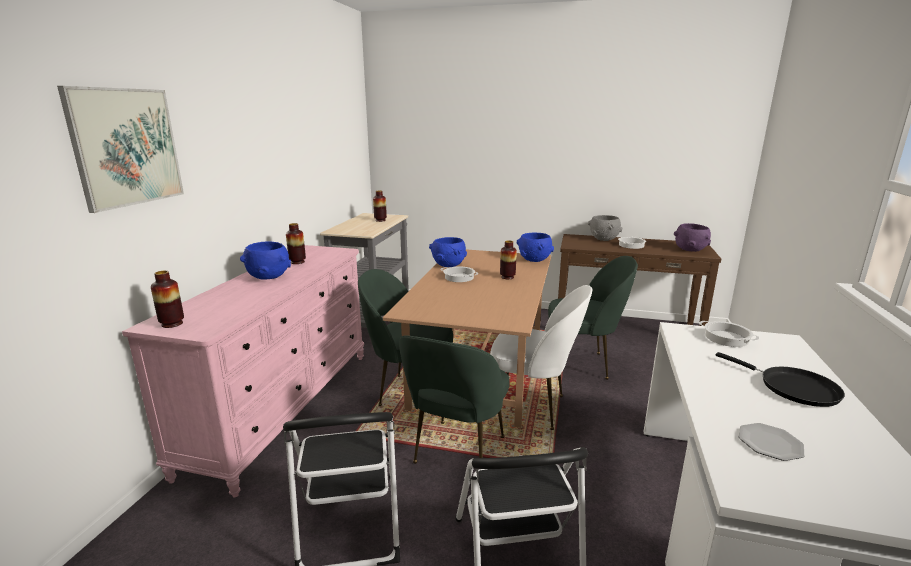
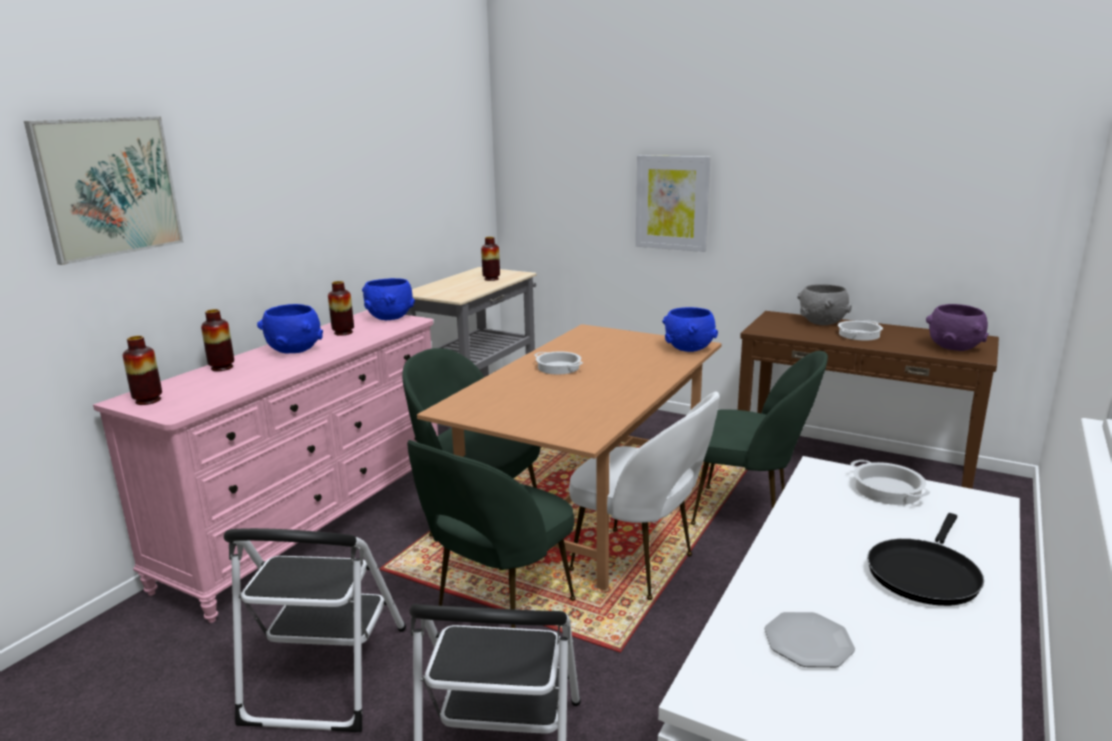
camera: 15 degrees right, 0 degrees up
blue bowl [429,237,467,267] -> blue bowl moved to [362,278,415,320]
vase [500,241,517,279] -> vase moved to [201,309,234,371]
black frying pan [716,352,845,407] -> black frying pan turned 60 degrees clockwise [868,513,984,606]
none -> picture [636,155,711,252]

